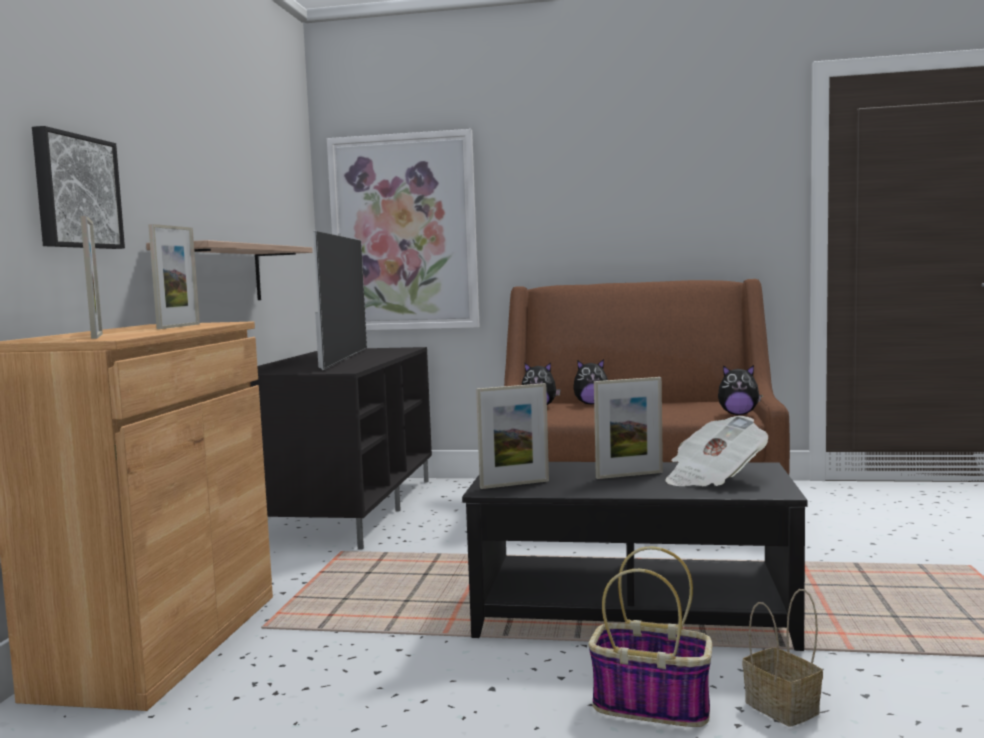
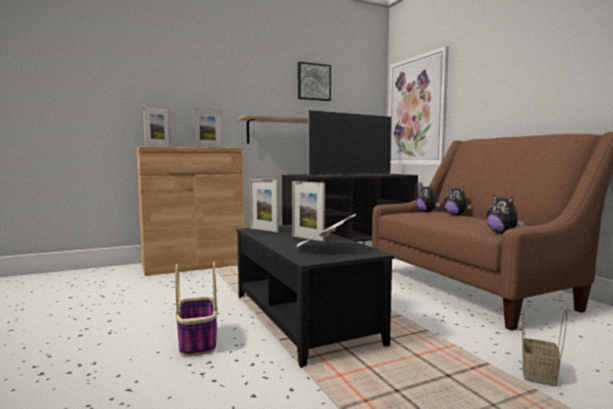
camera: 55 degrees right, 0 degrees up
picture [32,126,125,249] -> picture moved to [298,62,331,101]
basket [743,589,823,727] -> basket moved to [522,304,567,386]

